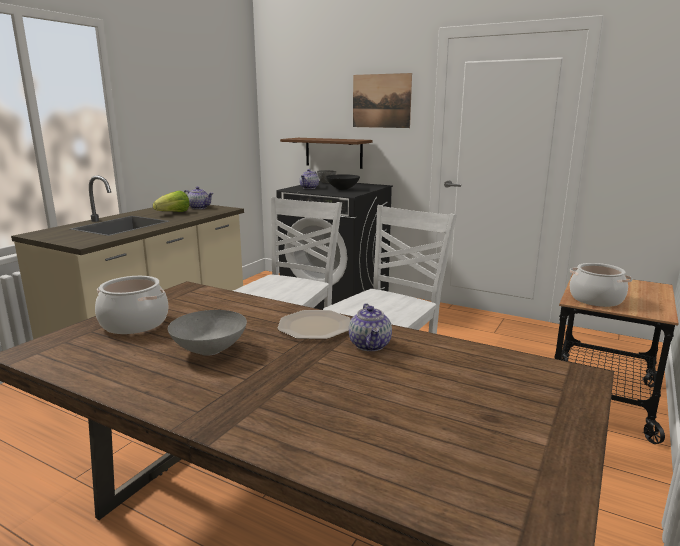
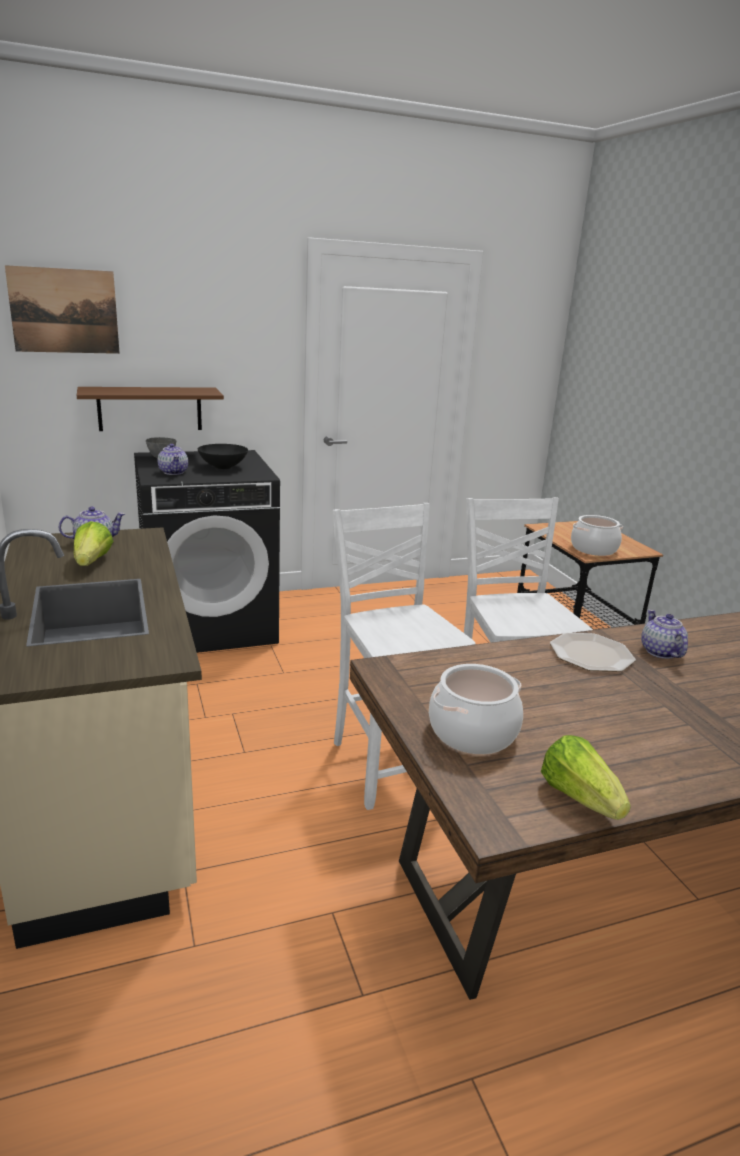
camera: 50 degrees left, 5 degrees up
grey bowl [168,310,247,356] -> none
teapot [349,303,392,351] -> teapot turned 135 degrees counterclockwise [641,610,688,659]
picture [353,73,412,128] -> picture moved to [5,265,120,354]
none -> lettuce [541,735,631,820]

